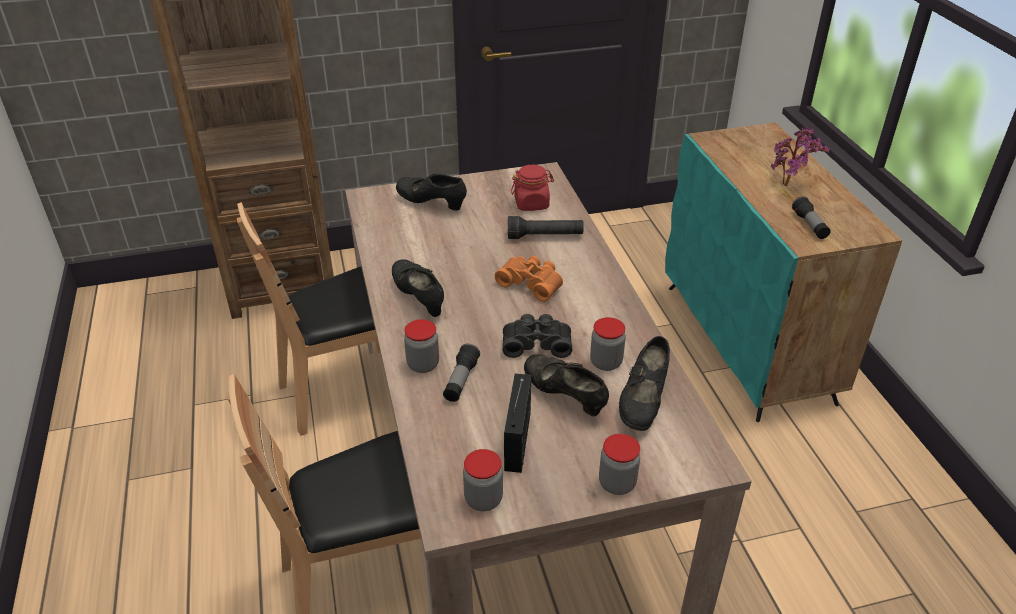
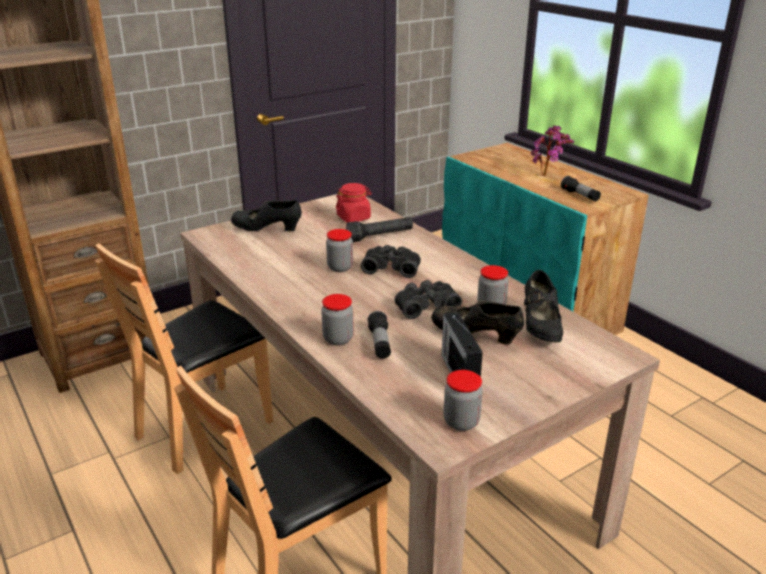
camera: 20 degrees left, 10 degrees down
black shoe [392,259,444,317] -> none
orange binoculars [495,256,563,302] -> black binoculars [361,245,421,278]
jar [599,434,640,495] -> jar moved to [326,229,353,272]

